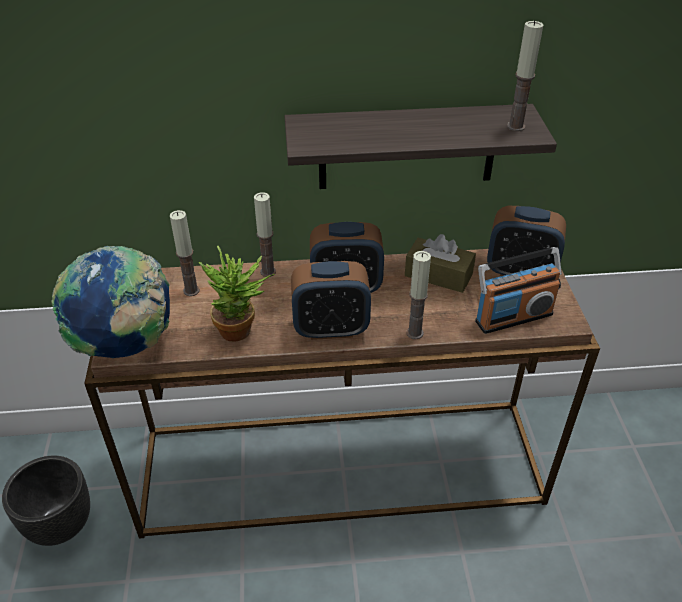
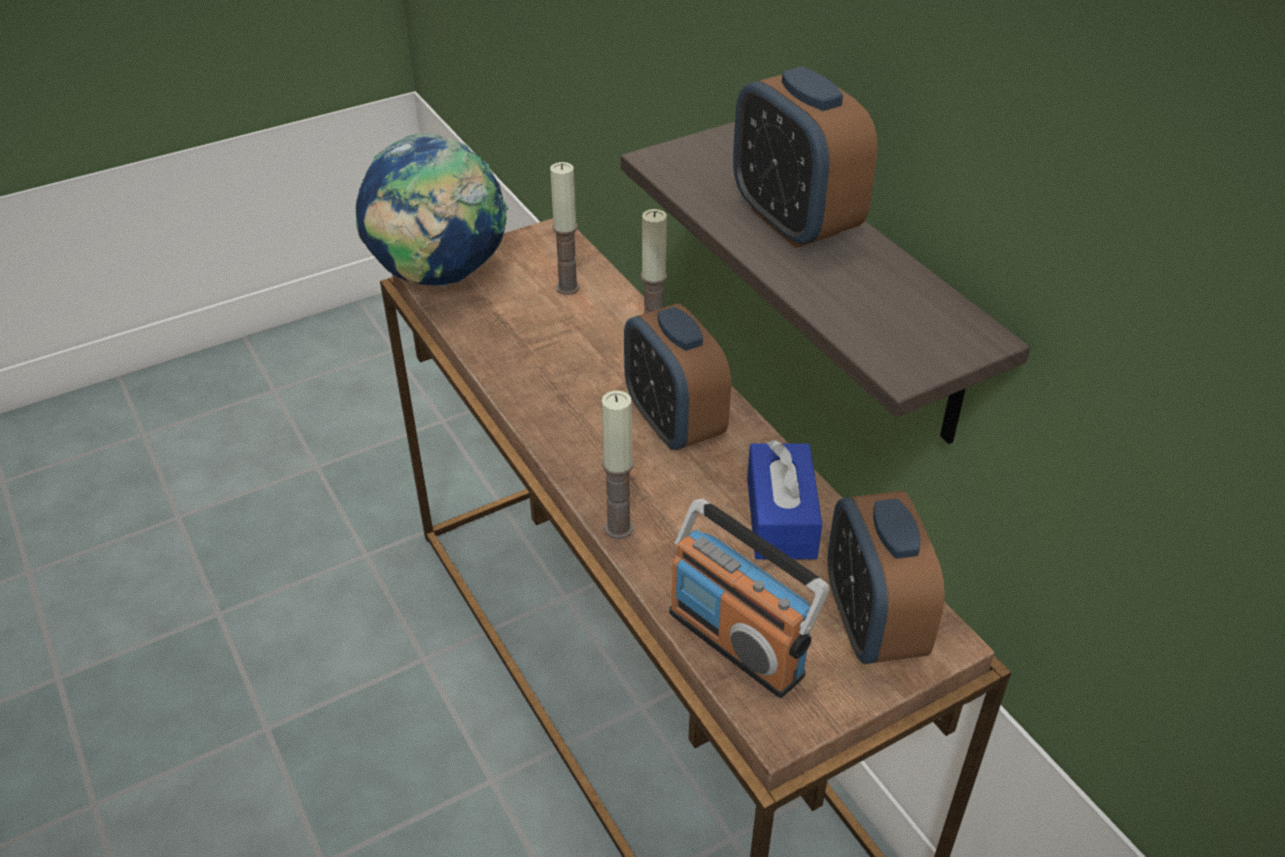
camera: 65 degrees right, 0 degrees up
black planter [2,456,90,546] -> none
potted plant [199,246,275,342] -> none
alarm clock [291,261,371,340] -> alarm clock moved to [733,66,878,248]
brown tissue box [405,234,476,293] -> blue tissue box [747,440,822,559]
candle [507,20,544,131] -> none

